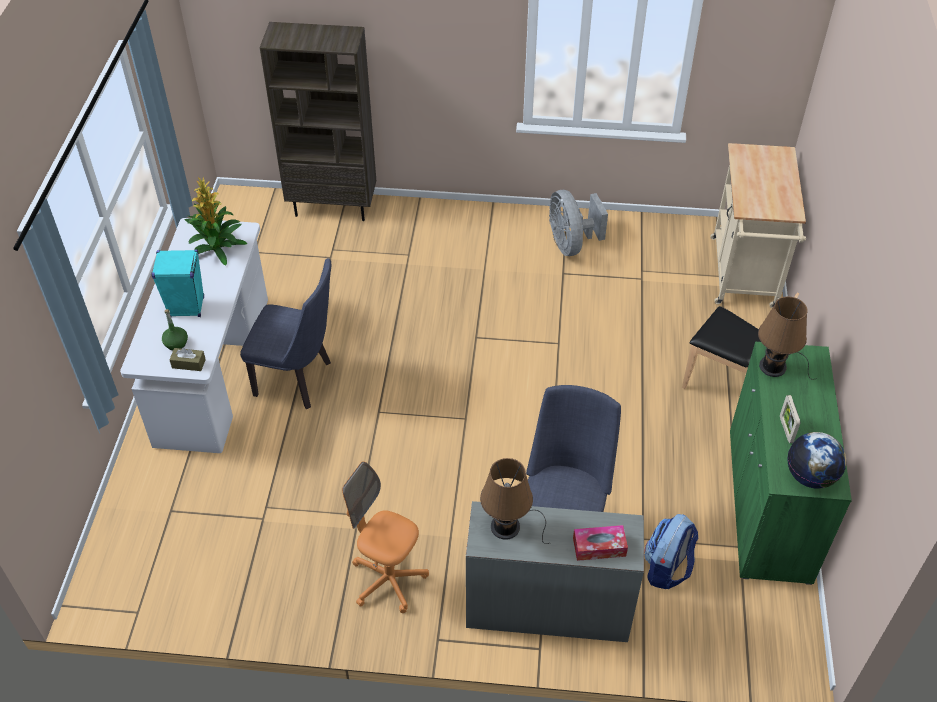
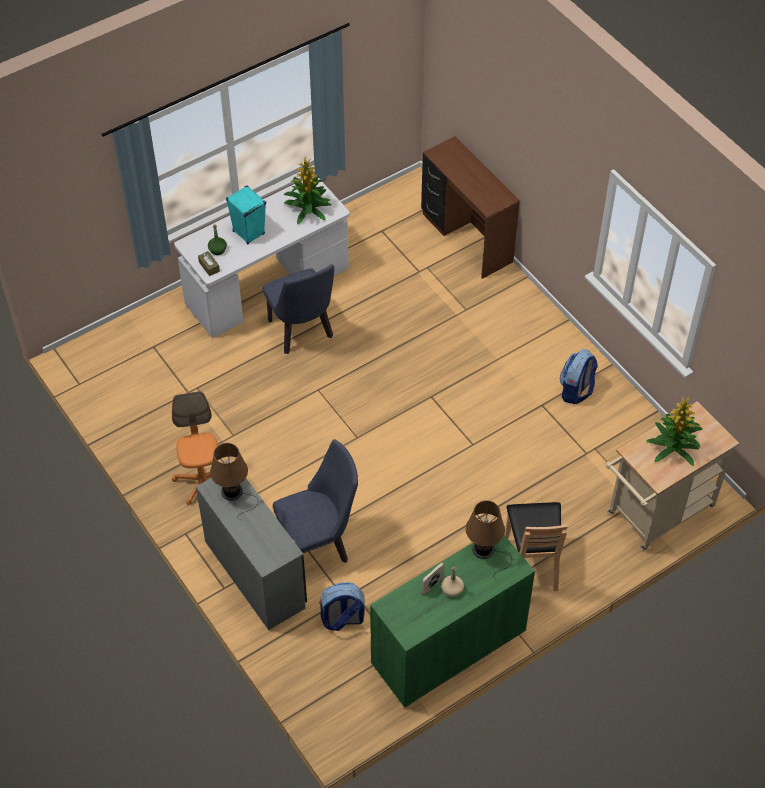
camera: 50 degrees right, 5 degrees up
brown bookcase [260,22,376,221] -> brown desk [421,136,520,279]
grey fan [549,190,608,256] -> backpack [560,349,598,404]
tissue box [573,525,628,561] -> none
globe [787,432,846,489] -> none
none -> beige bottle [441,567,464,597]
none -> potted plant [646,397,703,466]

